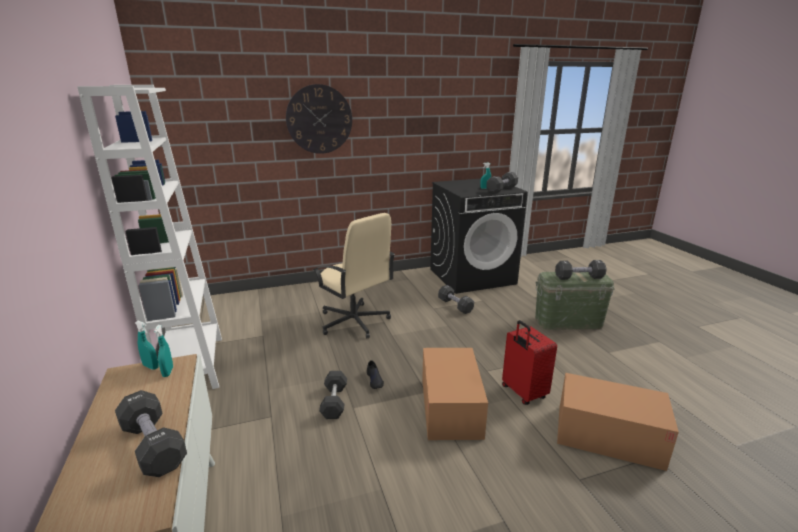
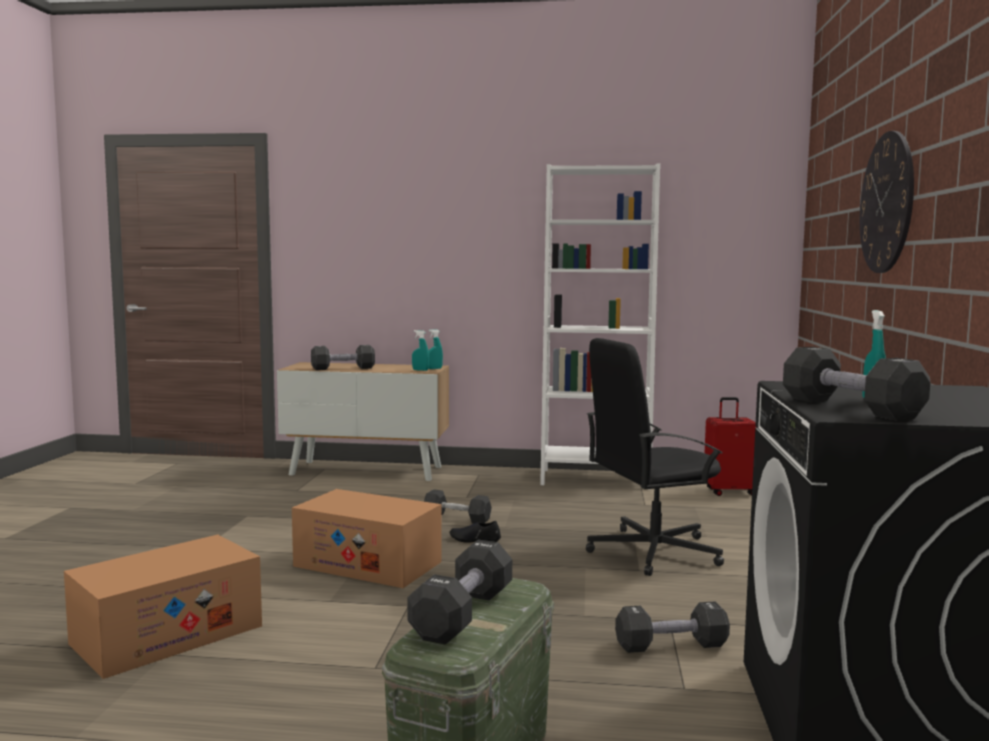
camera: 115 degrees right, 15 degrees down
beige office chair [313,213,395,338] -> black office chair [586,338,724,576]
red suitcase [502,320,557,405] -> red suitcase moved to [705,397,757,496]

